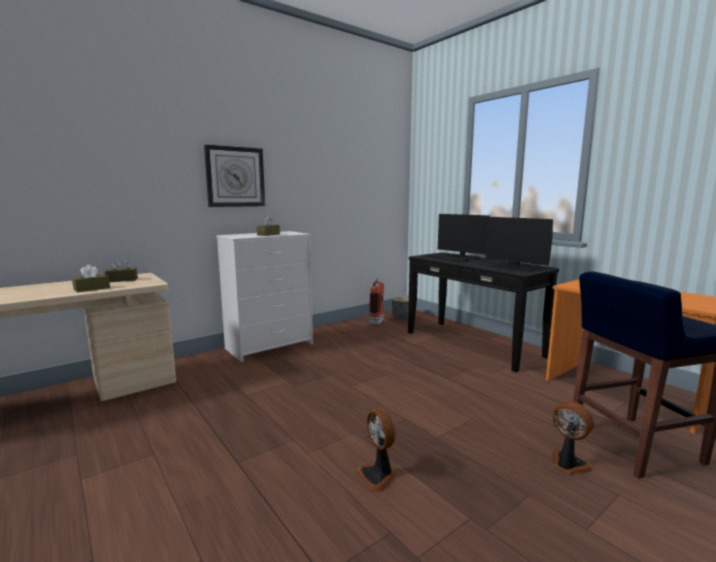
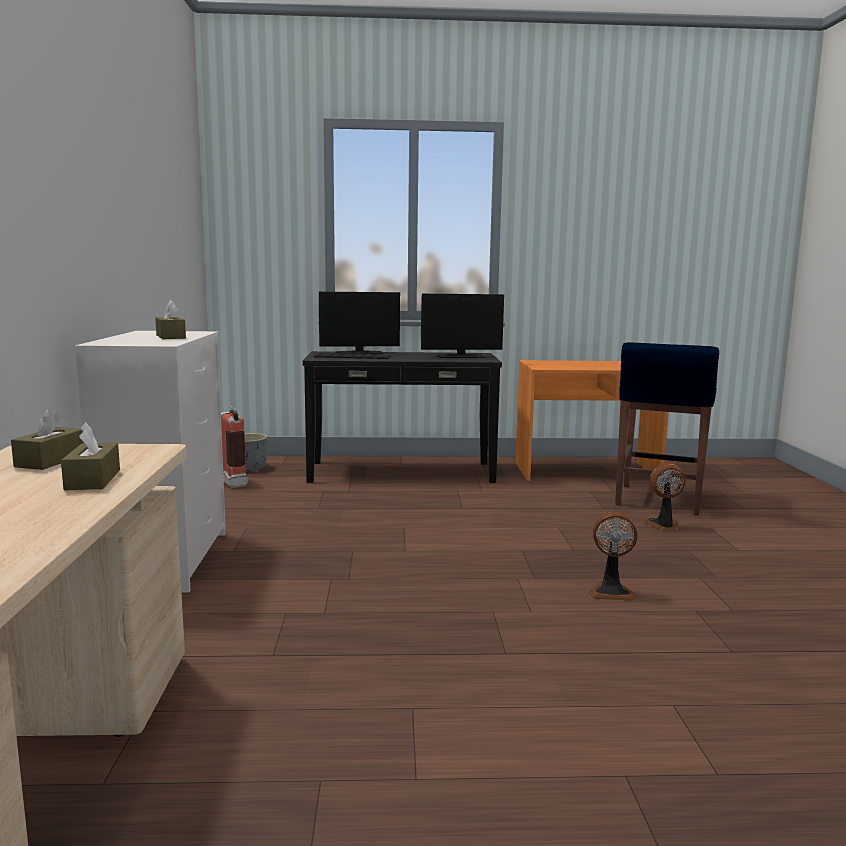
camera: 55 degrees left, 0 degrees up
wall clock [204,144,265,207] -> none

